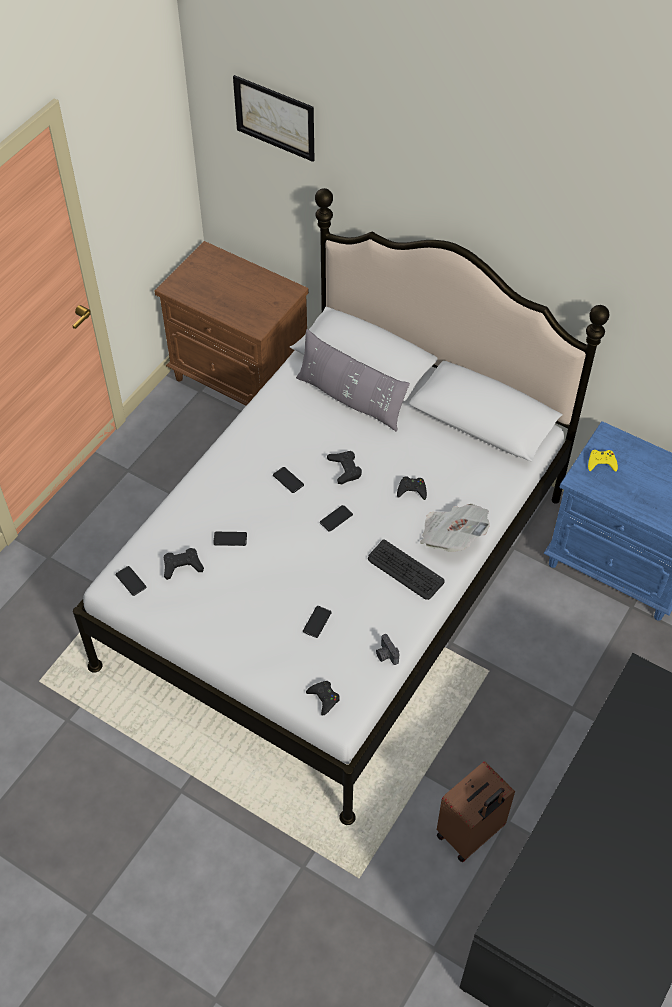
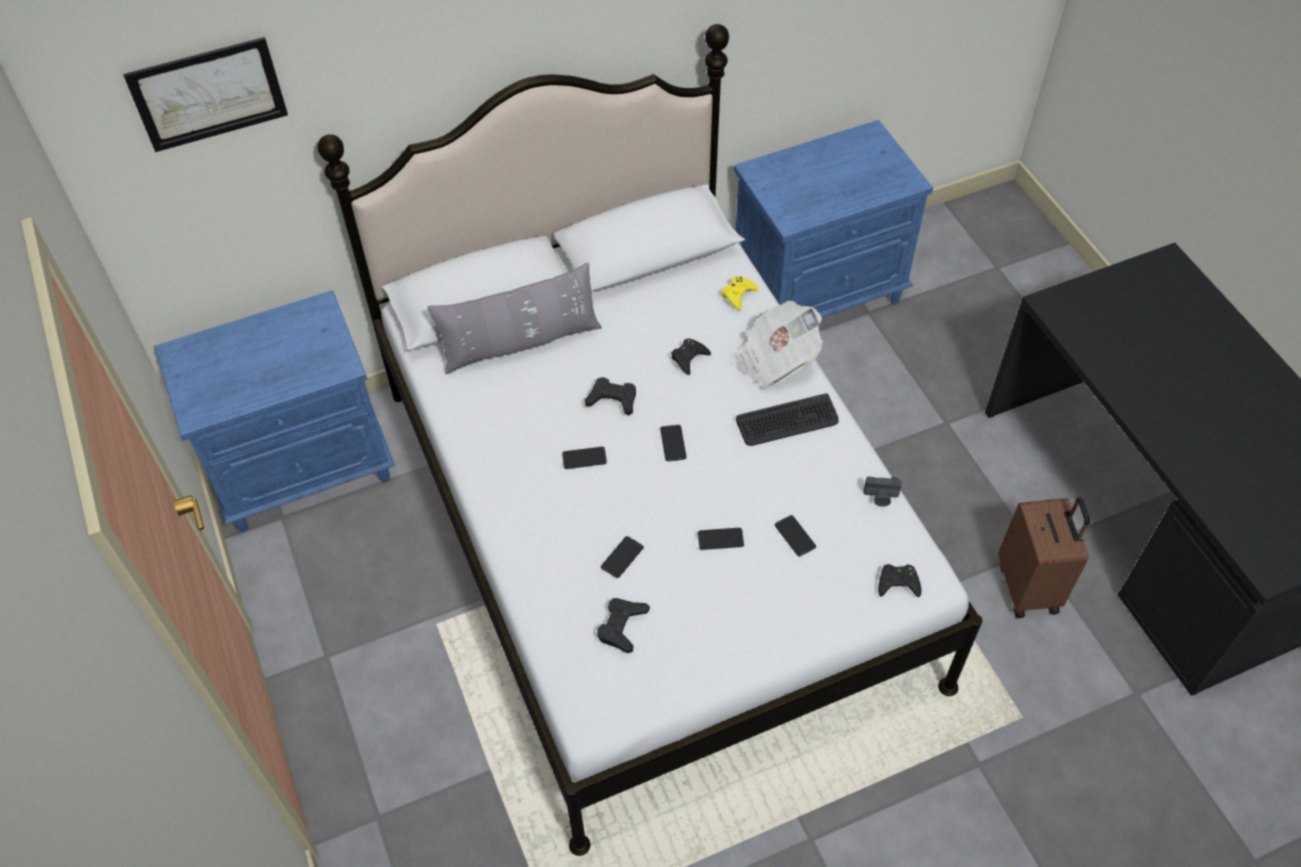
camera: 55 degrees left, 0 degrees up
phone [116,566,146,596] -> phone moved to [698,528,744,550]
brown nightstand [155,241,309,406] -> blue nightstand [155,290,395,532]
yellow game controller [588,450,618,472] -> yellow game controller moved to [722,276,759,311]

